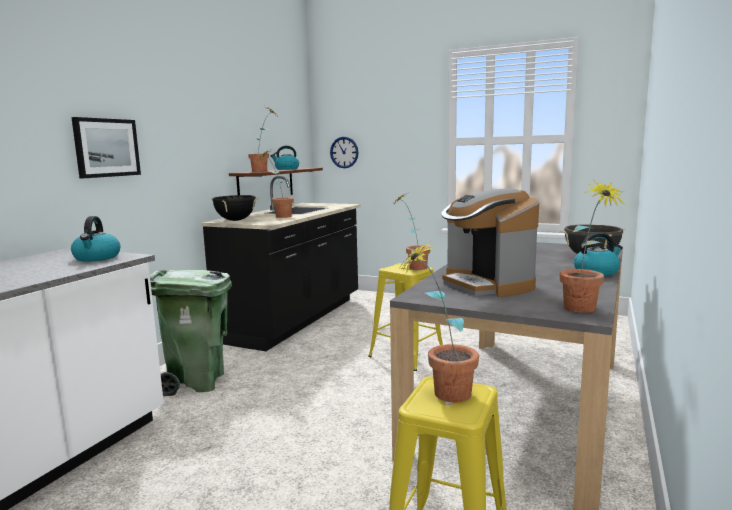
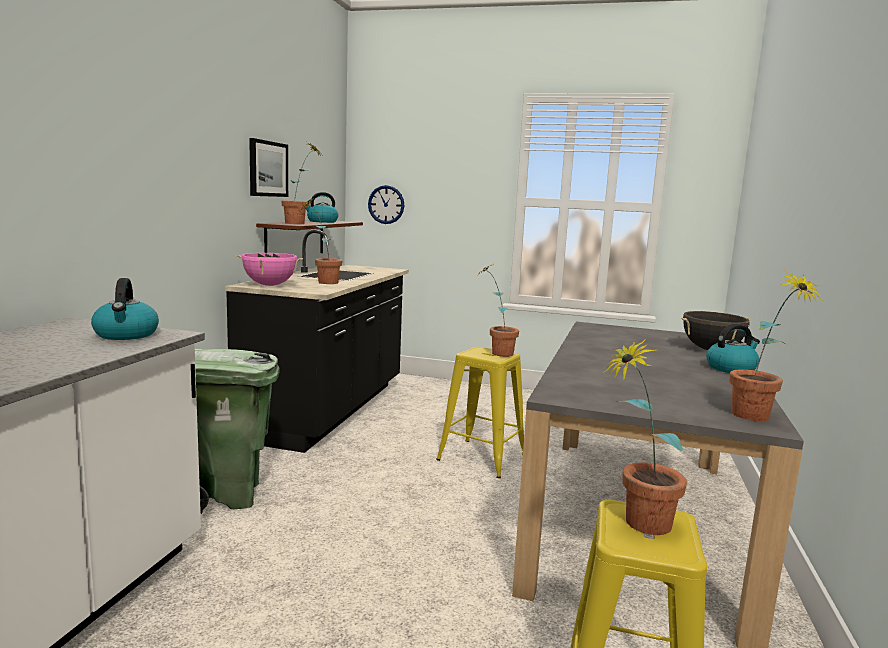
camera: 10 degrees left, 0 degrees up
picture [71,117,141,178] -> picture moved to [249,138,288,197]
black cooking pot [210,195,259,221] -> pink cooking pot [236,253,303,286]
coffee machine [441,188,539,297] -> none

